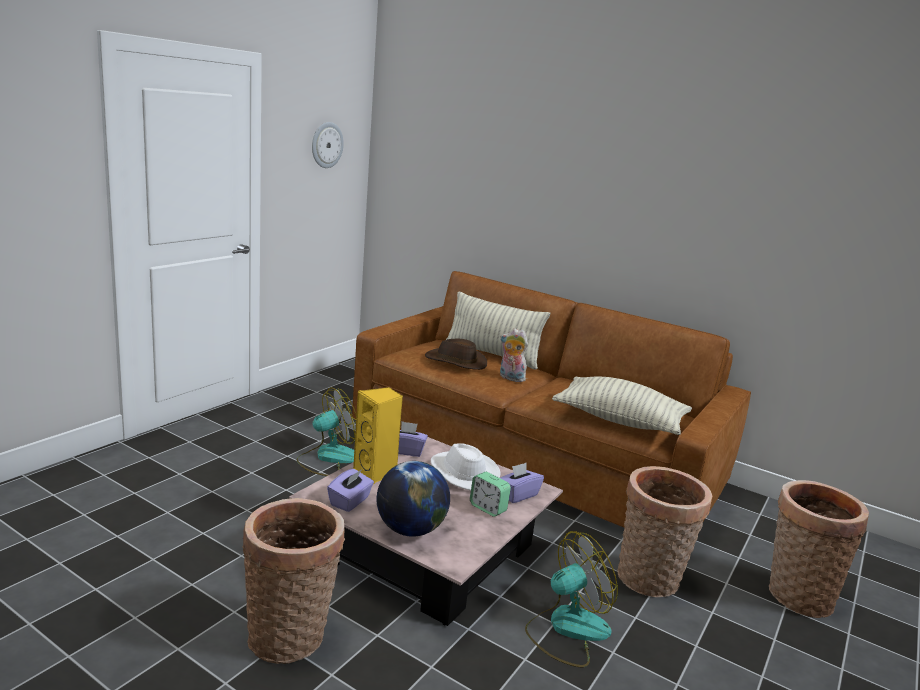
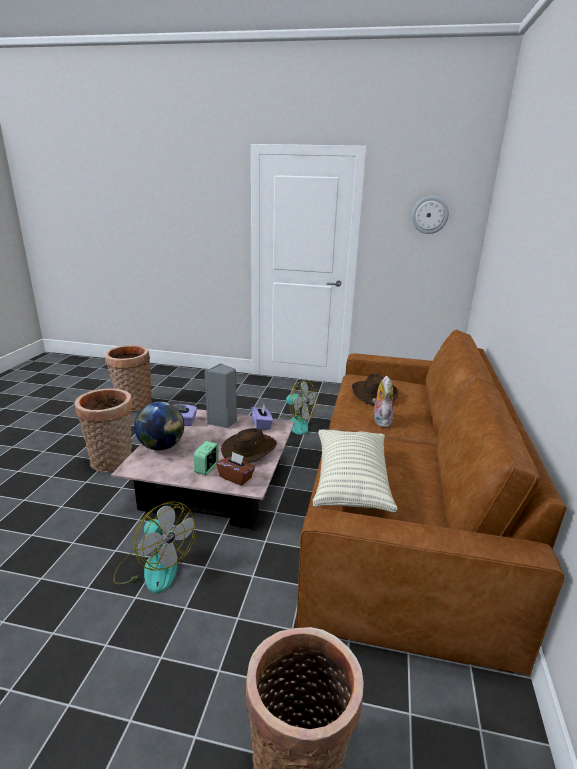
camera: 70 degrees right, 5 degrees up
yellow speaker [353,387,403,484] -> grey speaker [204,363,237,428]
white hat [431,443,500,491] -> brown hat [221,428,277,463]
pillow [446,291,550,370] -> none
purple tissue box [500,463,544,503] -> brown tissue box [216,451,255,486]
basket [617,466,712,597] -> basket moved to [105,345,152,411]

